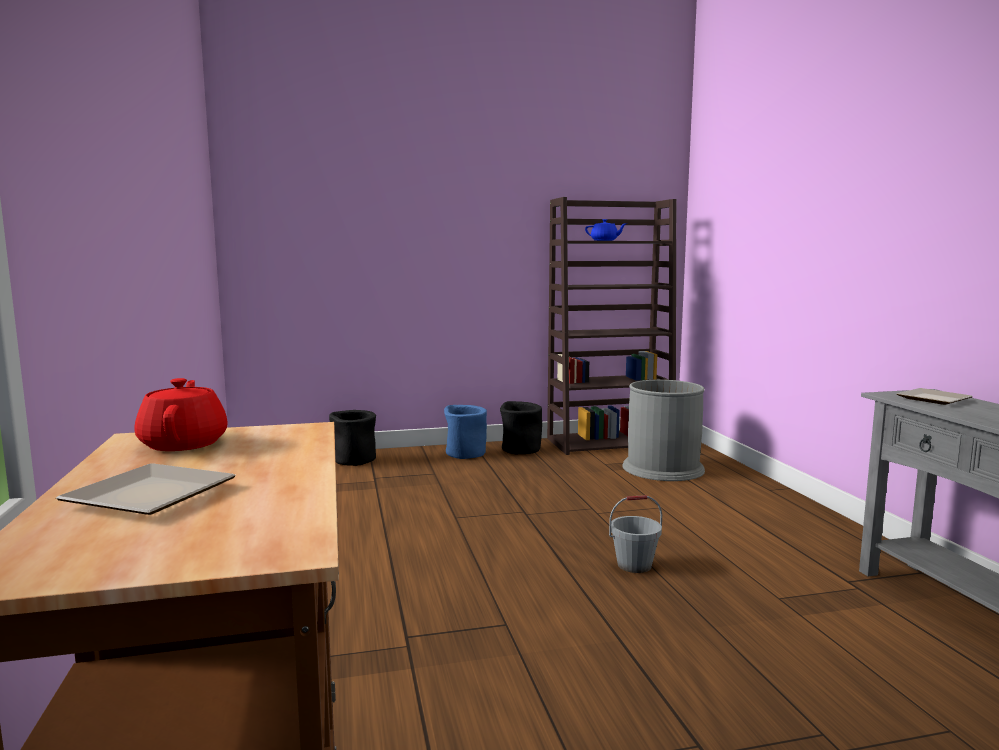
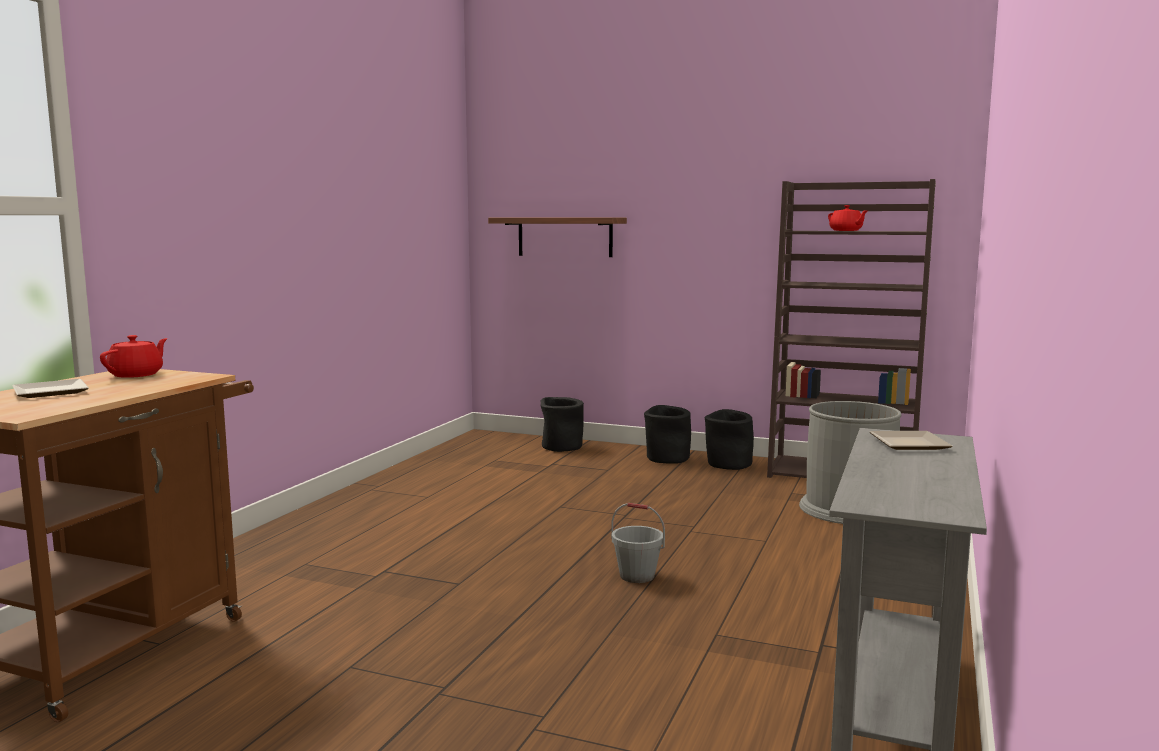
camera: 35 degrees right, 0 degrees up
blue planter [444,405,487,459] -> black planter [644,405,691,464]
blue teapot [585,219,627,241] -> red teapot [828,205,868,231]
none -> shelf [488,218,627,257]

